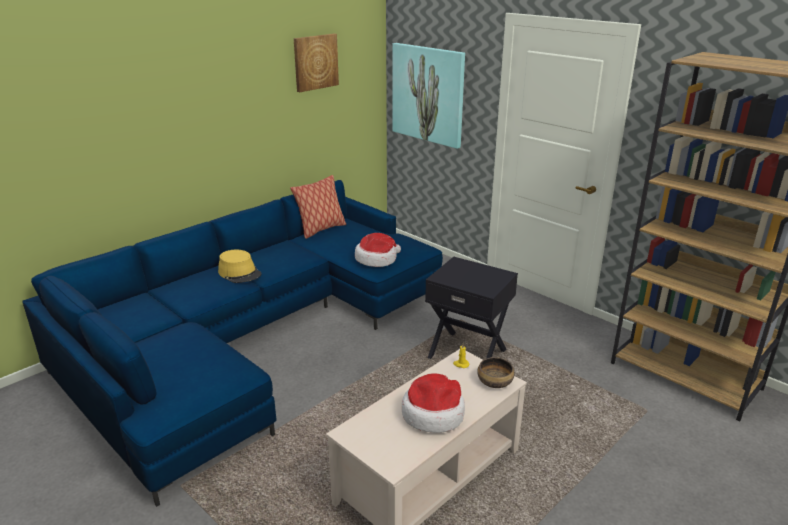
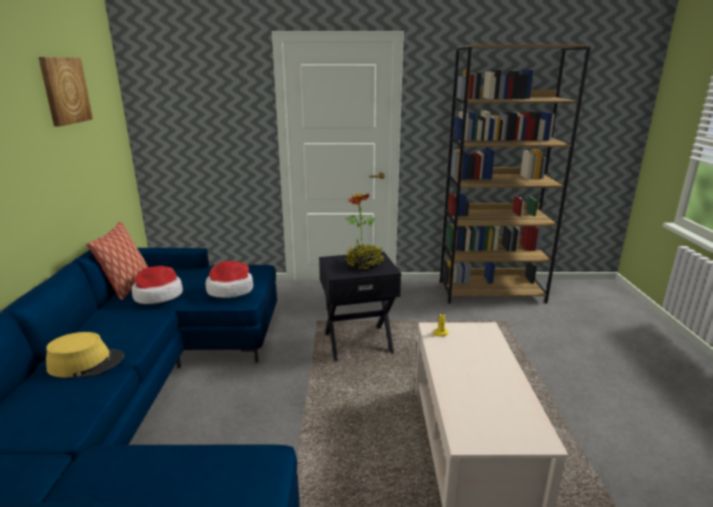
camera: 45 degrees left, 5 degrees down
picture [392,43,465,149] -> none
hat [402,373,465,433] -> hat moved to [132,266,183,304]
bowl [477,357,514,388] -> none
none -> potted plant [345,192,384,270]

